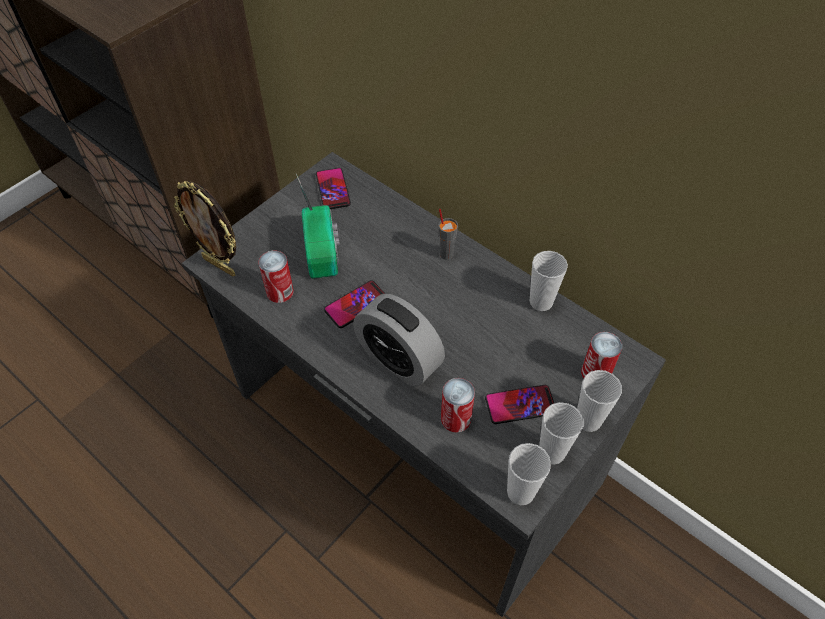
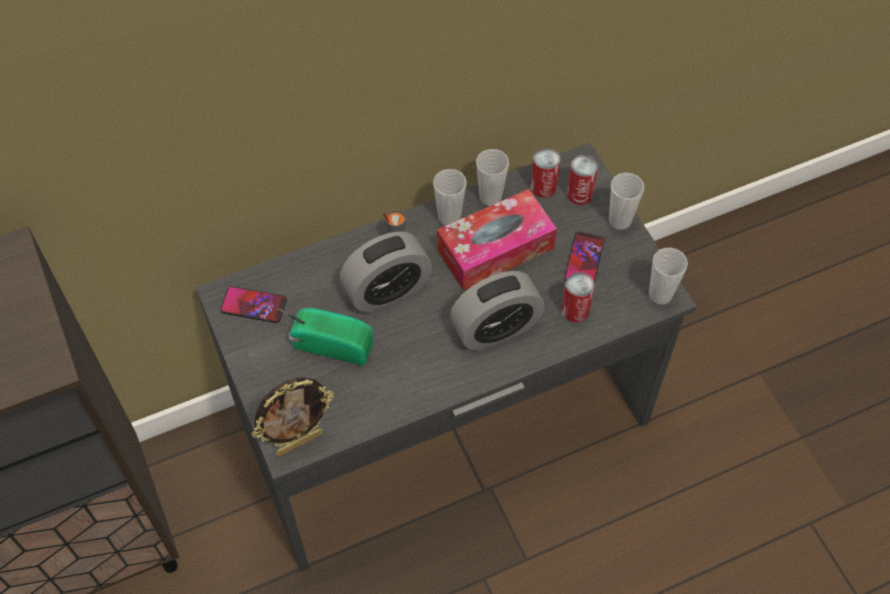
camera: 65 degrees left, 5 degrees up
can [258,251,294,303] -> can moved to [530,148,561,198]
phone [324,280,385,328] -> none
cup [539,402,583,465] -> cup moved to [433,169,467,225]
none -> alarm clock [340,232,432,313]
none -> tissue box [437,189,557,291]

